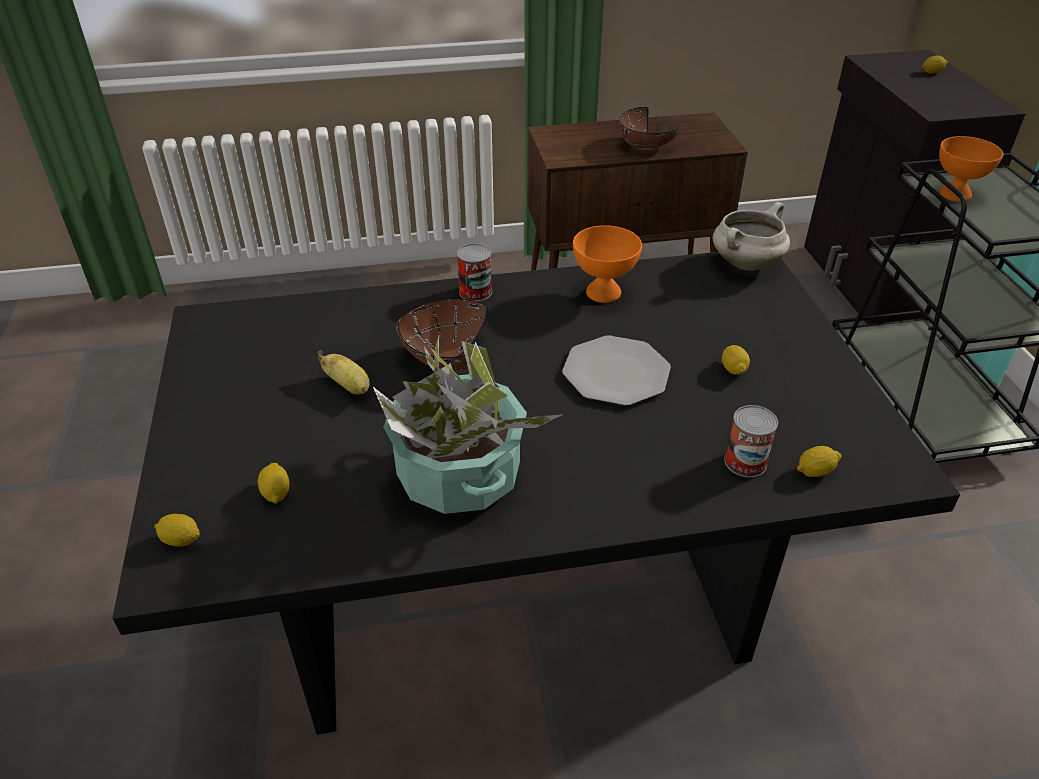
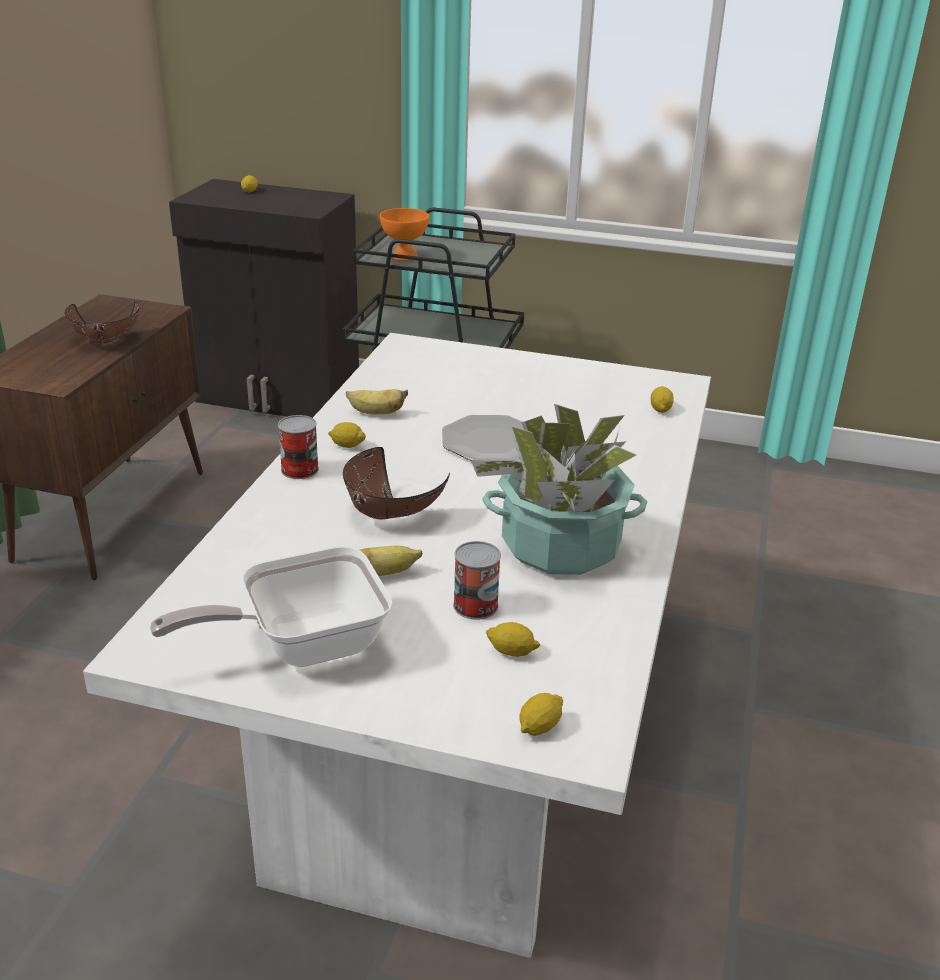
camera: 65 degrees left, 10 degrees down
black dining table [112,252,961,735] -> white dining table [83,333,711,958]
orange bowl [573,225,642,303] -> banana [346,389,408,415]
white cooking pot [713,202,790,270] -> none
lemon [722,345,750,375] -> lemon moved to [328,422,366,448]
can [724,405,778,477] -> can moved to [453,541,501,619]
none -> frying pan [150,546,393,667]

